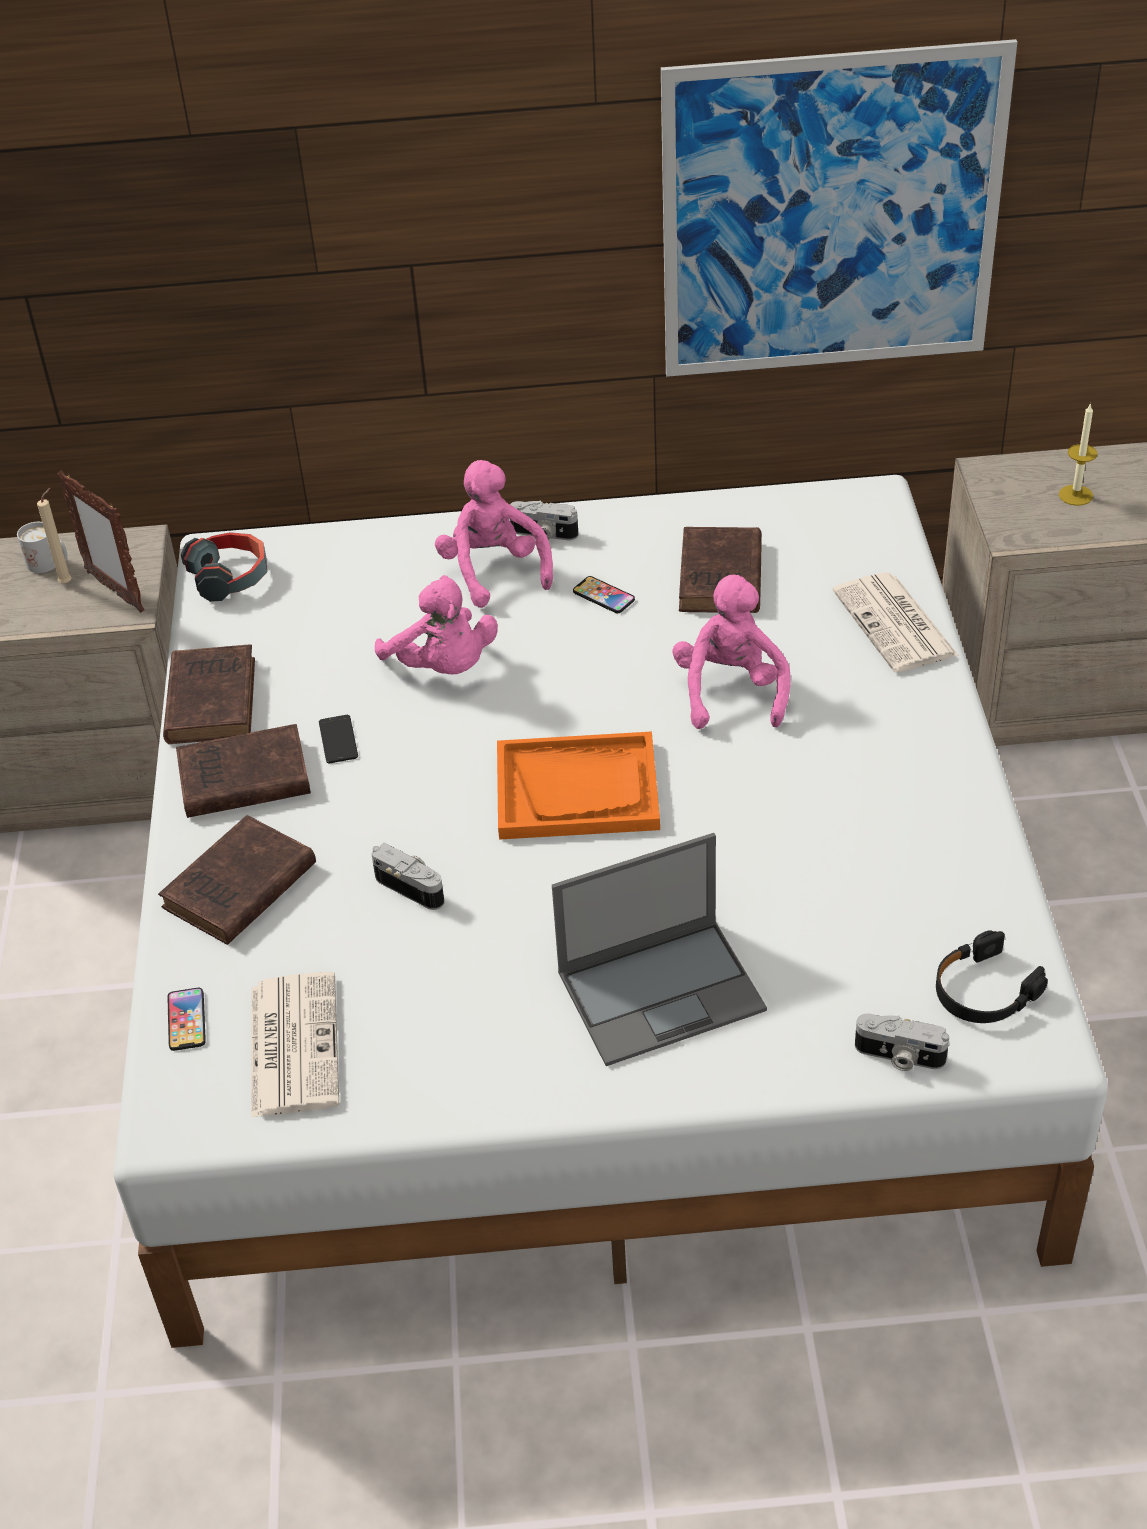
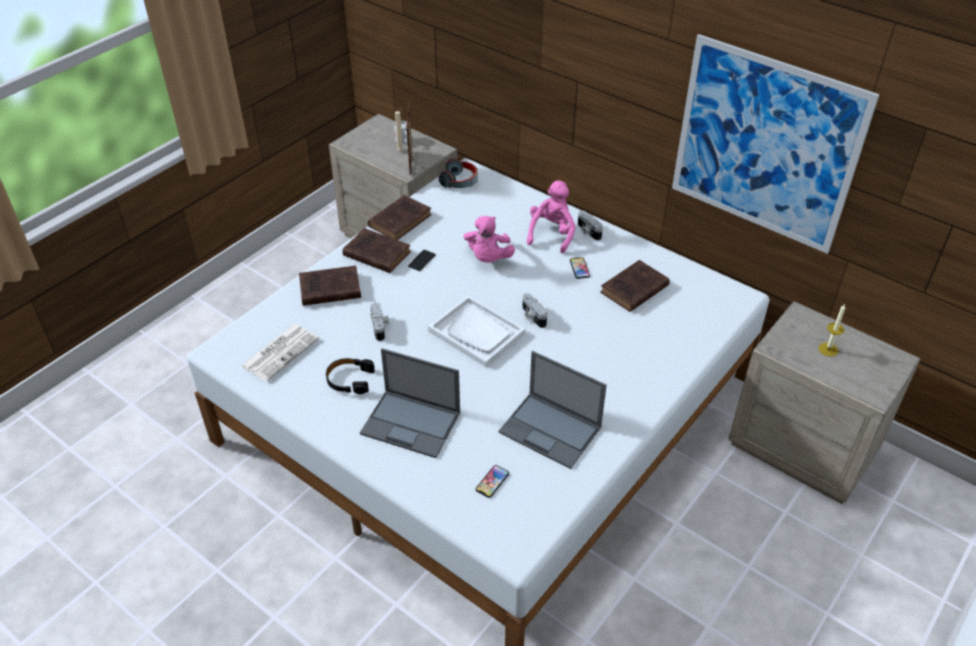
camera: 40 degrees right, 0 degrees up
phone [167,988,206,1051] -> phone moved to [476,465,509,498]
orange tray [497,731,660,840] -> white tray [428,295,525,367]
pink plush toy [672,575,791,729] -> none
newspaper [833,572,959,673] -> none
camera [855,1014,949,1071] -> camera moved to [522,293,547,328]
black headphones [936,930,1048,1023] -> black headphones moved to [326,358,375,394]
none -> laptop [498,351,607,469]

